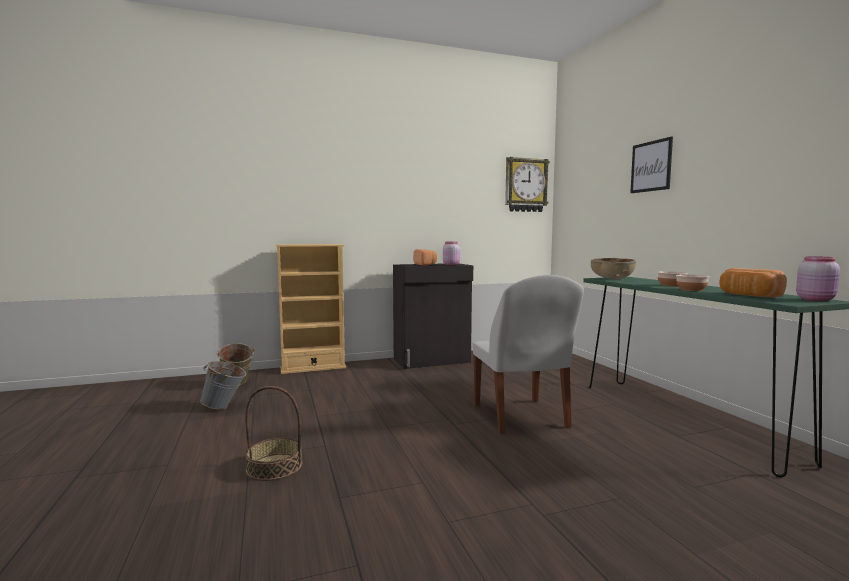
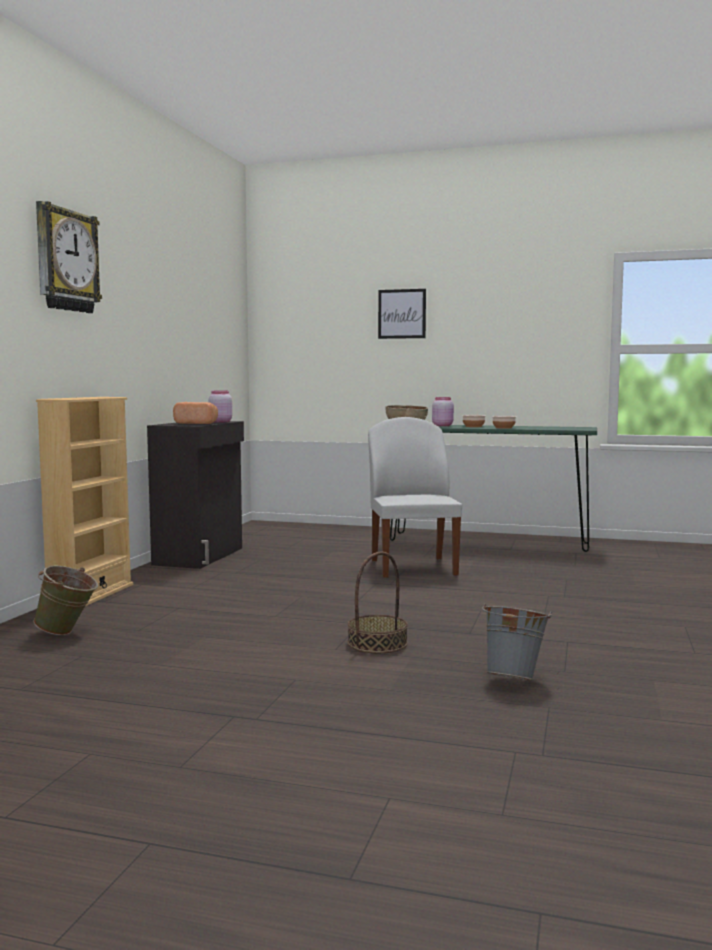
camera: 55 degrees left, 0 degrees up
grey bucket [200,361,246,410] -> grey bucket moved to [482,604,552,680]
white chair [473,275,584,434] -> white chair turned 120 degrees counterclockwise [368,417,462,578]
wall clock [505,157,550,212] -> wall clock moved to [36,201,102,313]
bread [719,268,787,298] -> none
pink jar [796,256,840,301] -> pink jar moved to [432,397,454,426]

